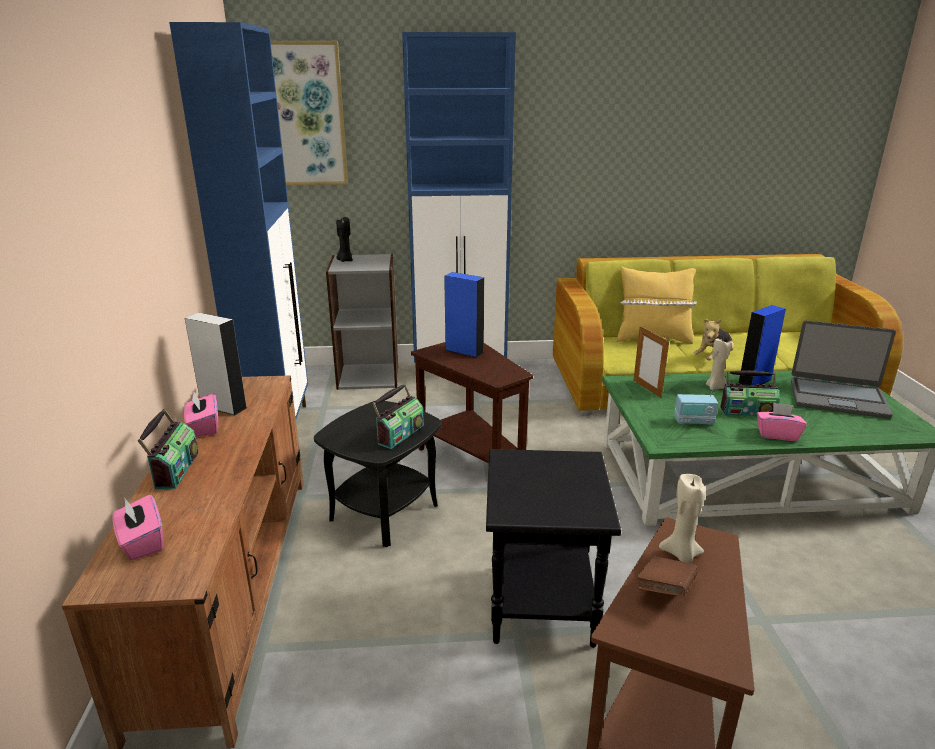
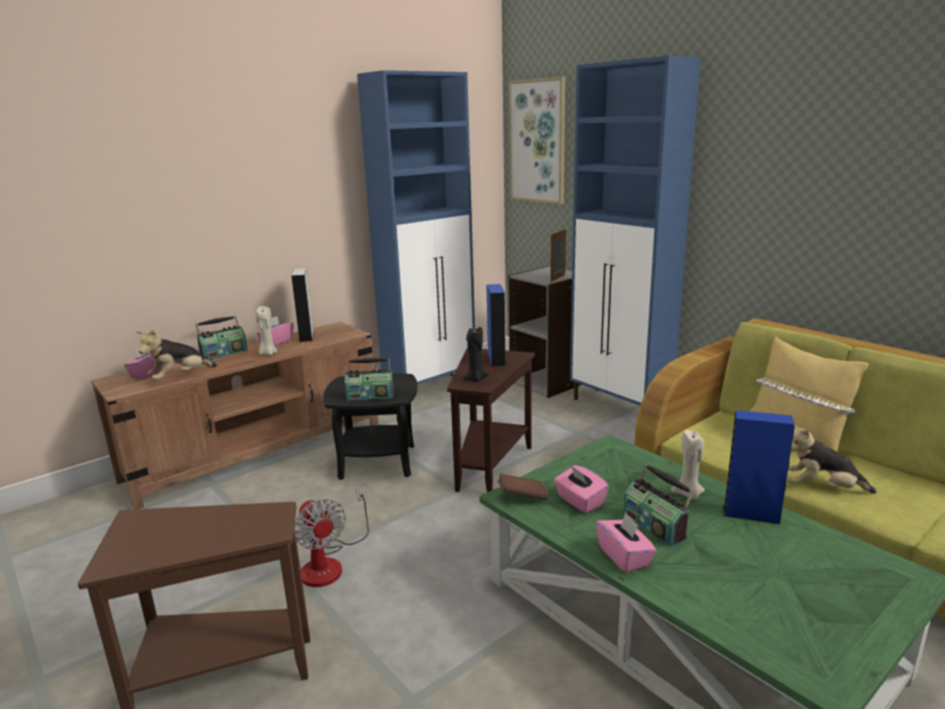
camera: 55 degrees right, 5 degrees down
black candle [336,217,353,262] -> black candle moved to [464,327,489,382]
black side table [486,449,621,648] -> fan [295,486,369,587]
picture frame [634,326,669,398] -> picture frame moved to [550,229,566,282]
brown book [637,557,698,596] -> brown book moved to [498,473,548,500]
beige candle [659,474,706,563] -> beige candle moved to [255,306,277,355]
radio [674,381,718,425] -> pink tissue box [554,465,609,513]
laptop [791,320,896,419] -> none
none -> plush toy [136,330,217,380]

